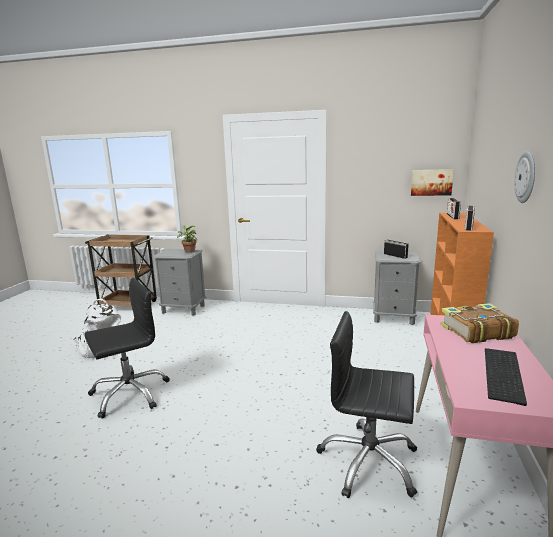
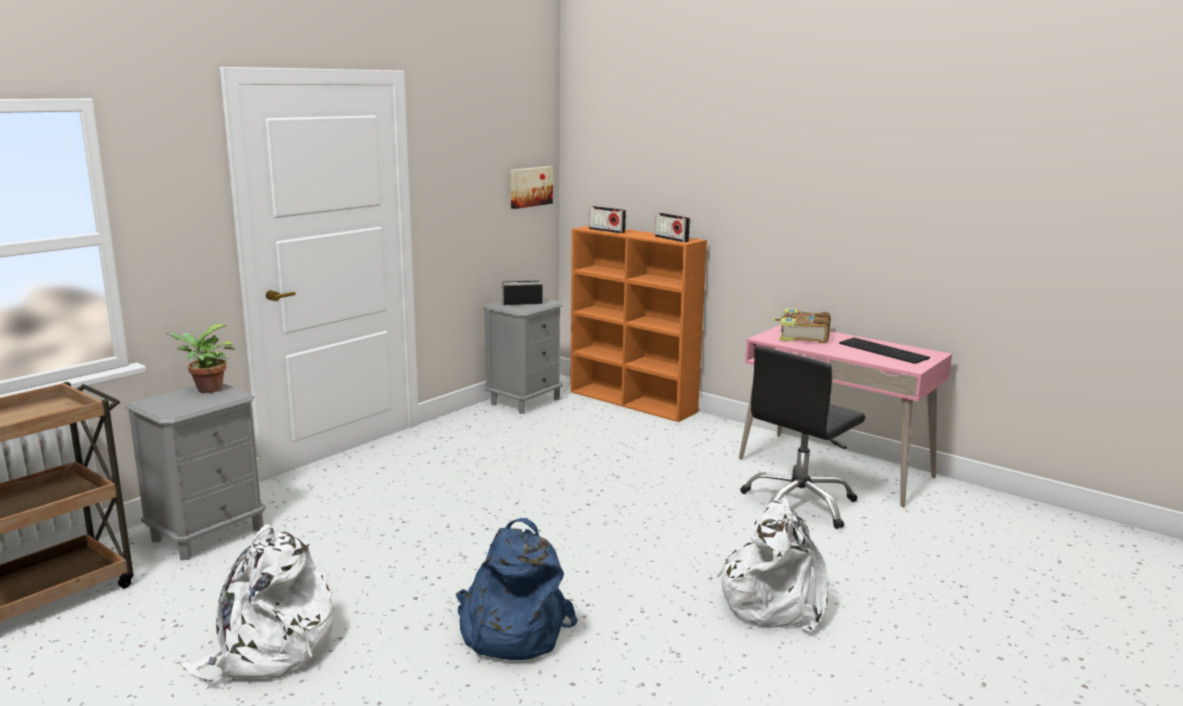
camera: 65 degrees left, 0 degrees up
black office chair [84,278,170,419] -> blue backpack [456,518,578,660]
wall clock [515,152,535,203] -> none
none -> white backpack [717,499,828,633]

